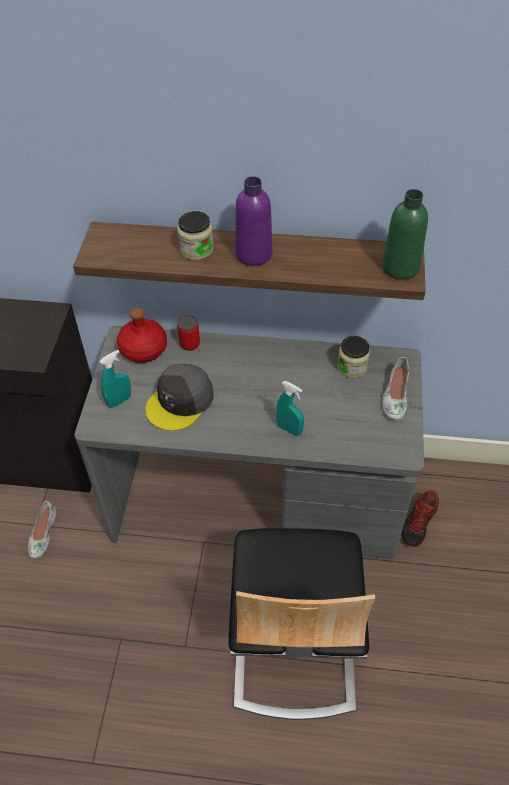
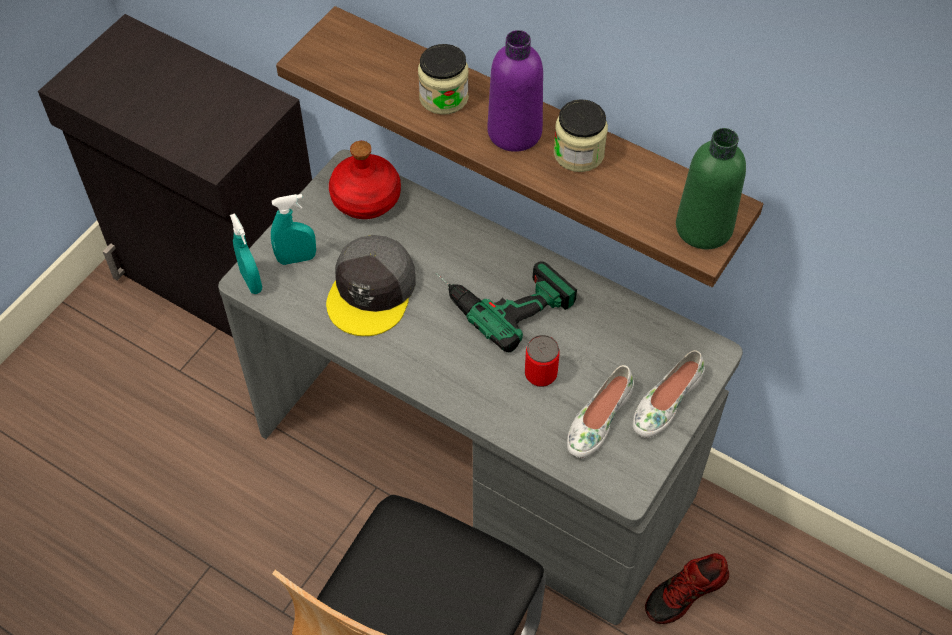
camera: 25 degrees right, 5 degrees up
white shoe [28,501,56,558] -> white shoe moved to [567,365,634,458]
grey cap [145,363,214,431] -> grey cap turned 45 degrees counterclockwise [326,235,416,336]
can [177,316,200,351] -> can moved to [525,335,560,387]
turquoise spray bottle [276,381,304,436] -> turquoise spray bottle moved to [230,213,262,294]
jar [337,336,370,378] -> jar moved to [554,99,608,172]
none -> power drill [436,261,577,352]

